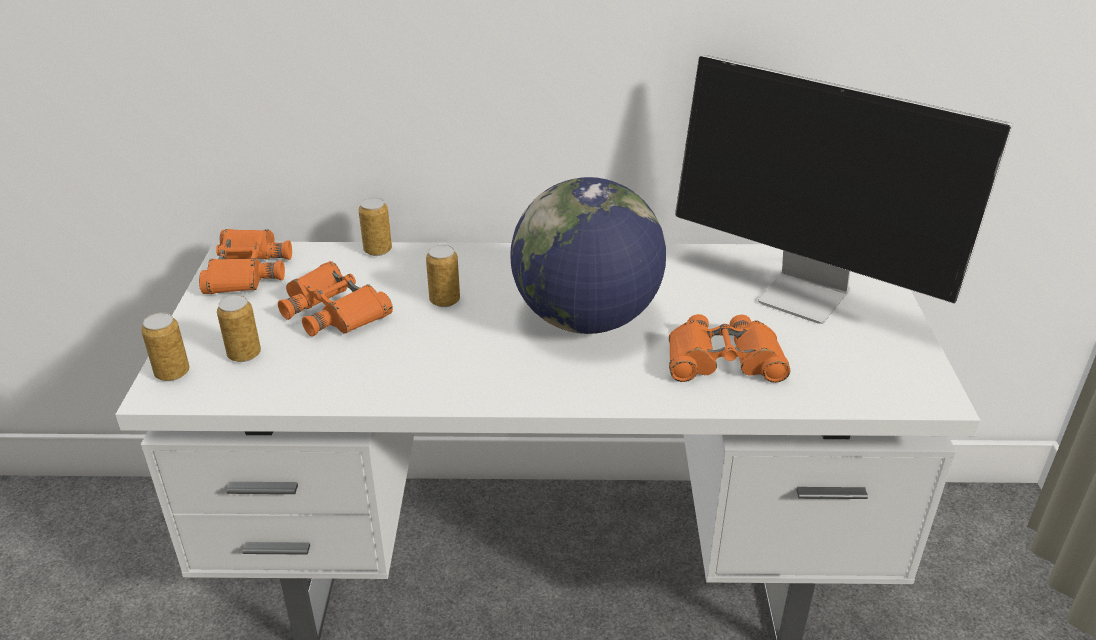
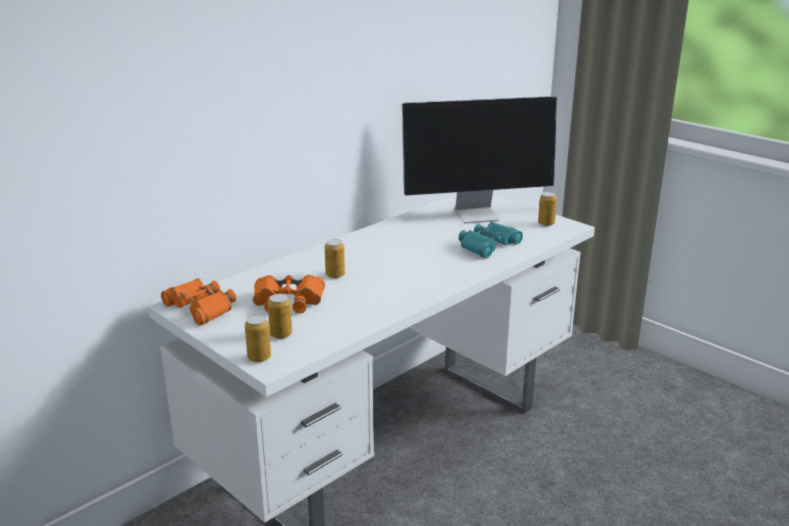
camera: 45 degrees left, 10 degrees down
can [358,198,392,256] -> can moved to [538,192,557,226]
globe [510,177,666,334] -> none
orange binoculars [669,314,790,383] -> turquoise binoculars [459,221,523,258]

